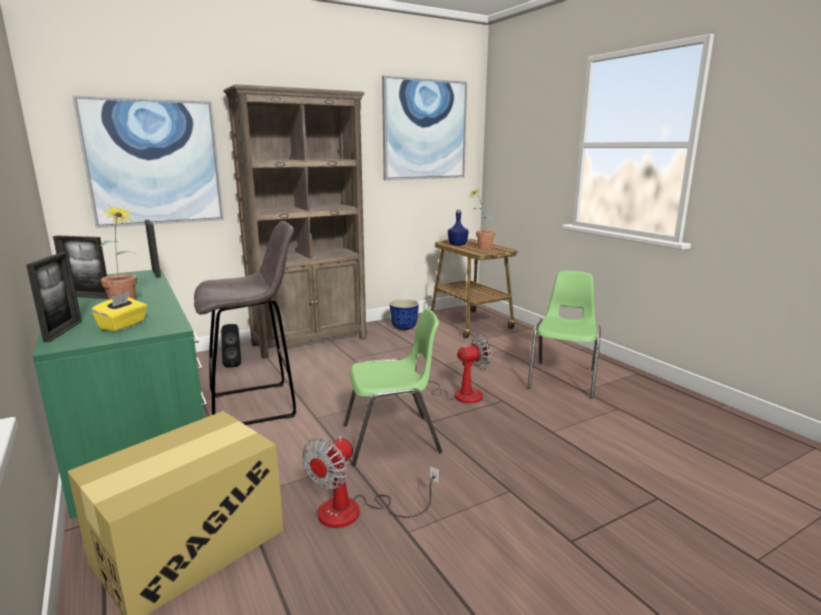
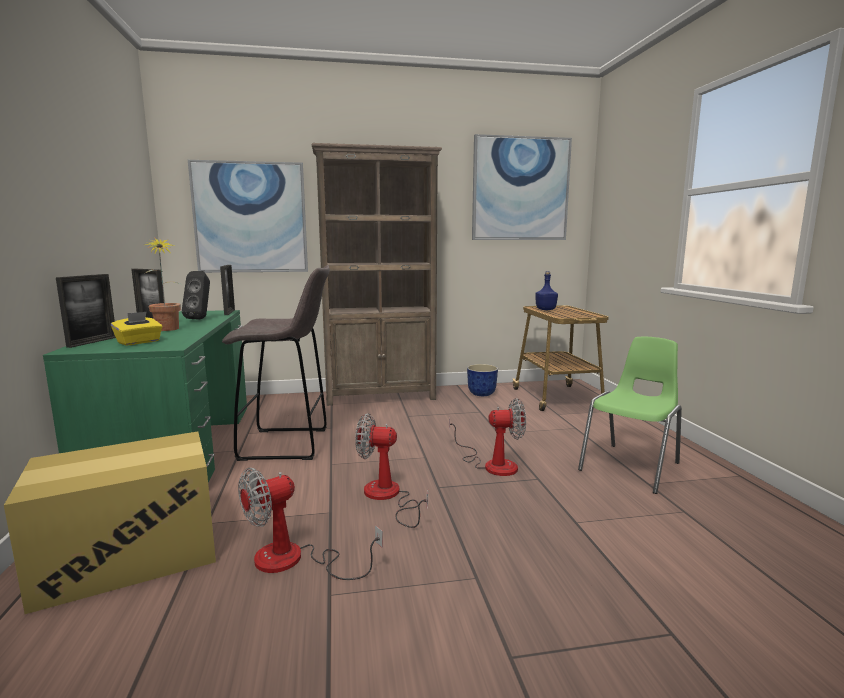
camera: 20 degrees right, 5 degrees down
black speaker [221,324,241,368] -> black speaker moved to [182,271,210,320]
green chair [344,308,442,466] -> fan [355,413,428,528]
potted plant [468,187,495,249] -> none

